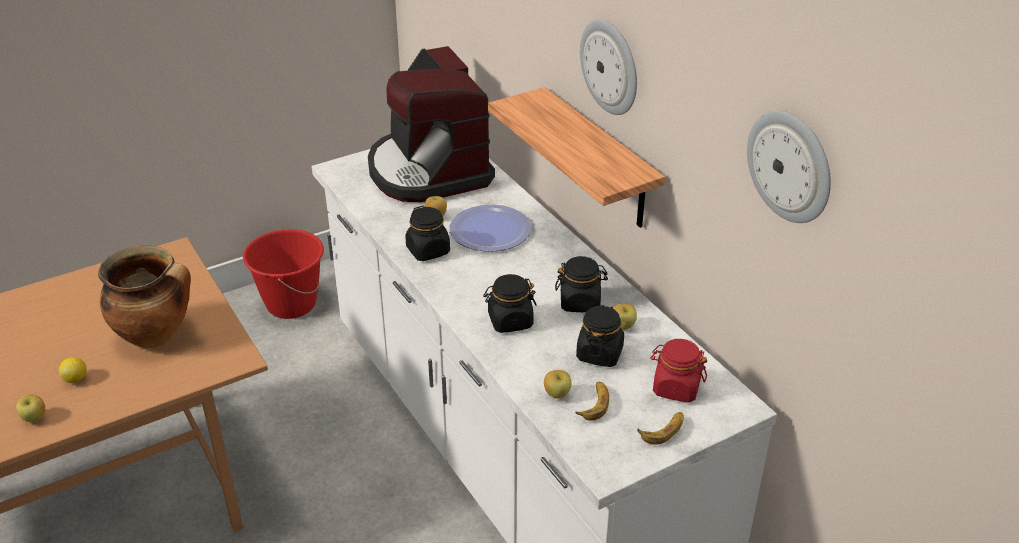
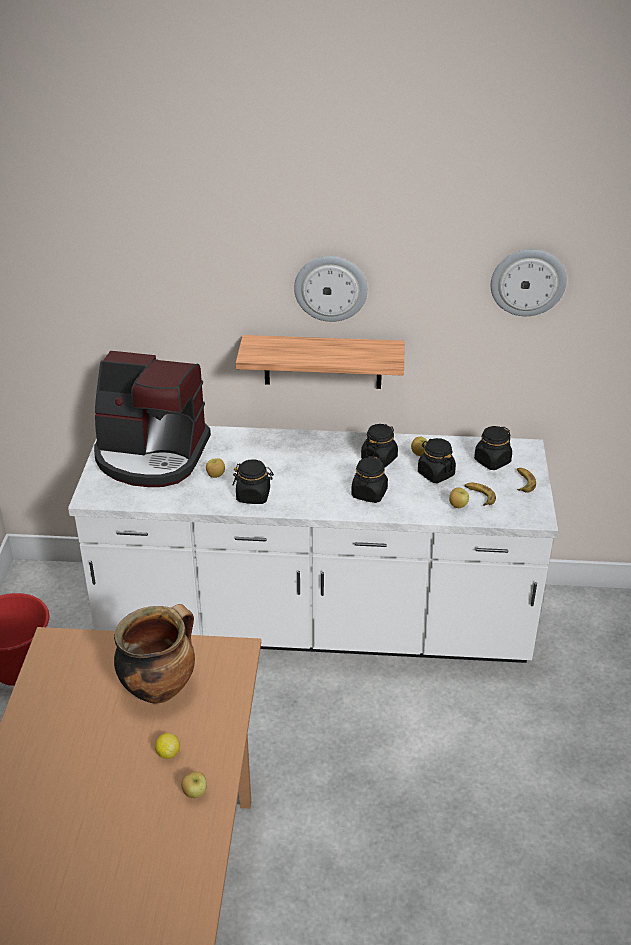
camera: 55 degrees left, 0 degrees up
plate [450,204,532,252] -> none
red jar [650,339,707,403] -> black jar [474,426,512,470]

